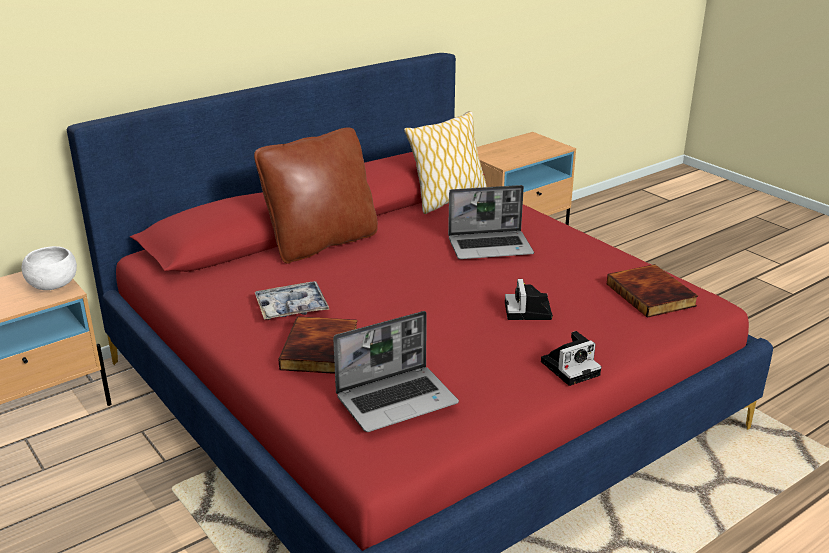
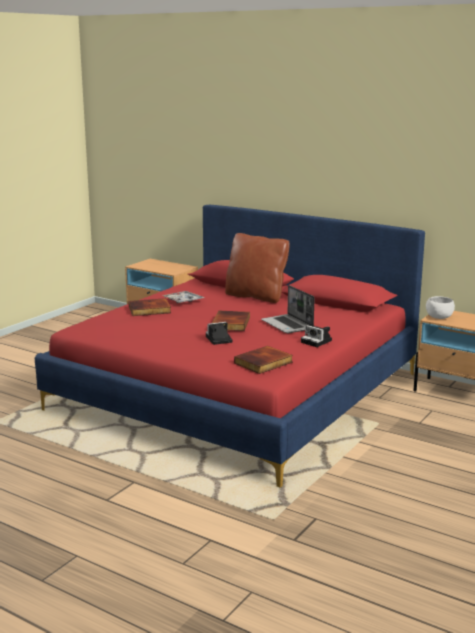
camera: 70 degrees right, 10 degrees down
white bowl [22,246,77,290] -> white bowl moved to [426,296,455,319]
laptop [333,311,459,432] -> none
pillow [404,111,487,214] -> none
camera [541,331,602,386] -> camera moved to [301,325,332,347]
none -> book [212,311,250,331]

